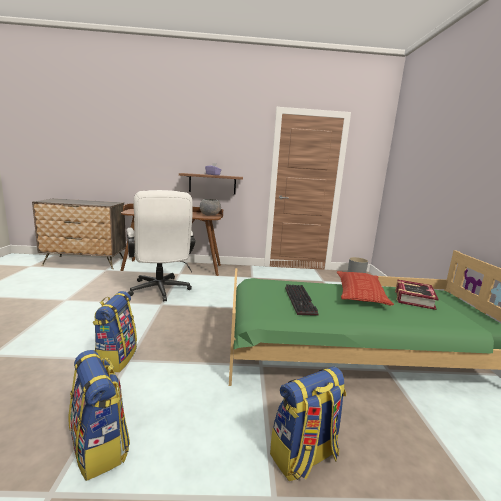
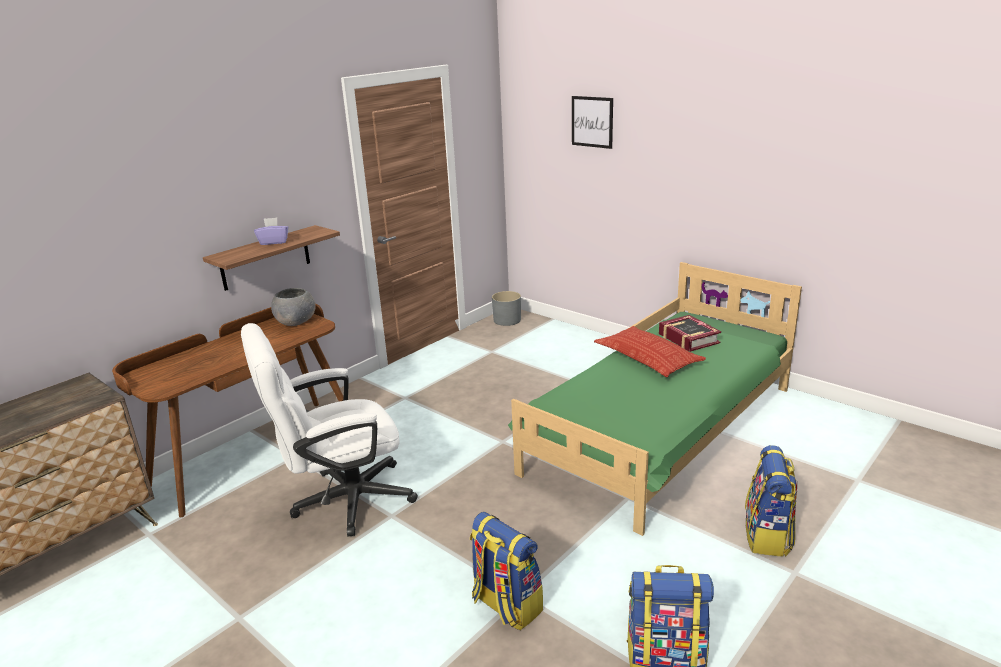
camera: 45 degrees left, 10 degrees up
white office chair [127,190,195,302] -> white office chair turned 135 degrees clockwise [241,323,418,537]
keyboard [285,284,319,316] -> none
none -> picture [572,96,613,149]

